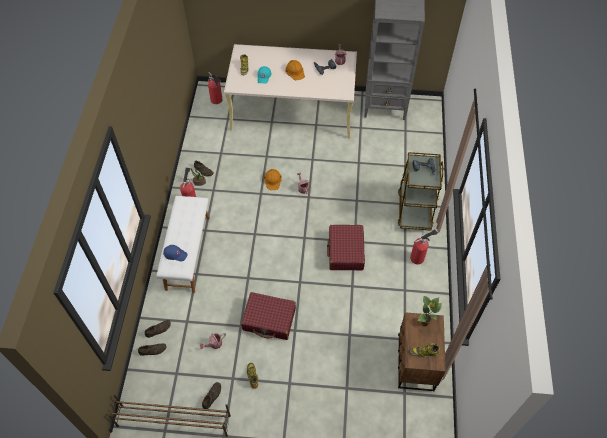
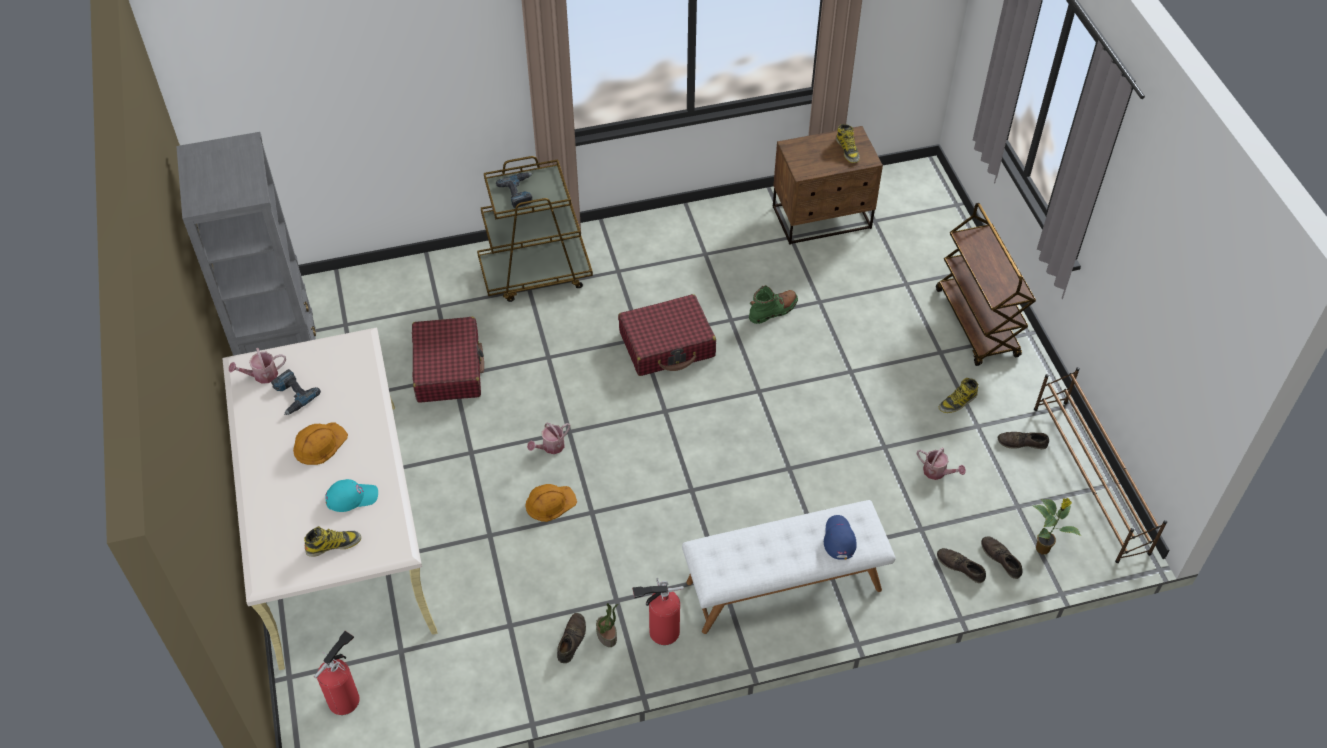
camera: 110 degrees left, 5 degrees down
red suitcase [241,292,296,340] -> red suitcase moved to [412,317,484,403]
fire extinguisher [410,229,438,264] -> none
potted plant [417,296,442,326] -> potted plant moved to [1032,498,1081,554]
none -> green boot [749,285,798,324]
none -> brown cart [936,203,1036,366]

